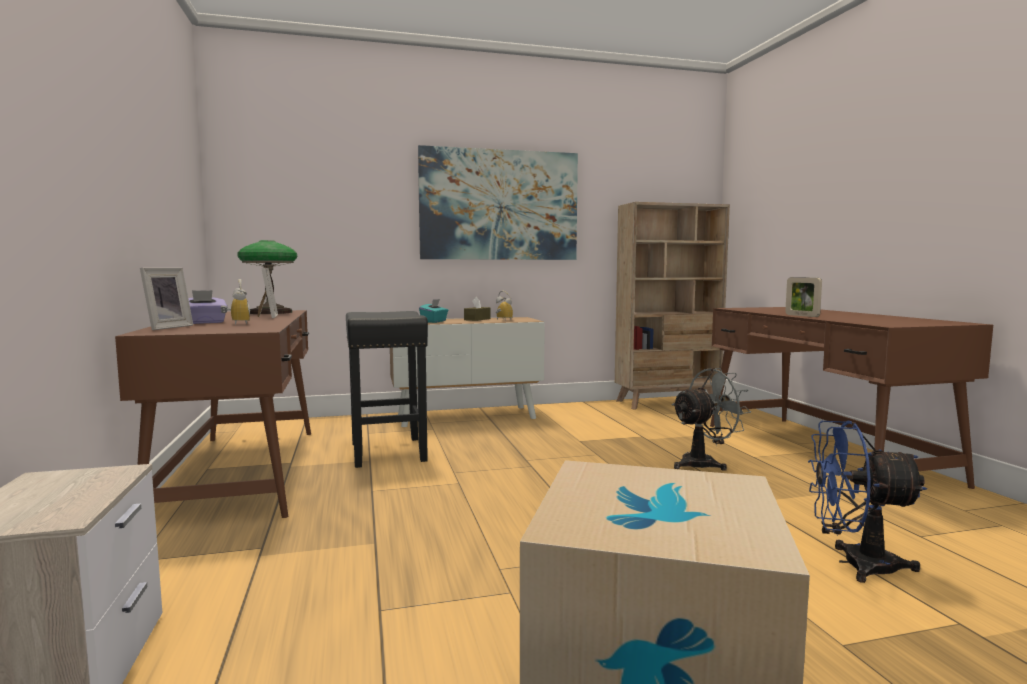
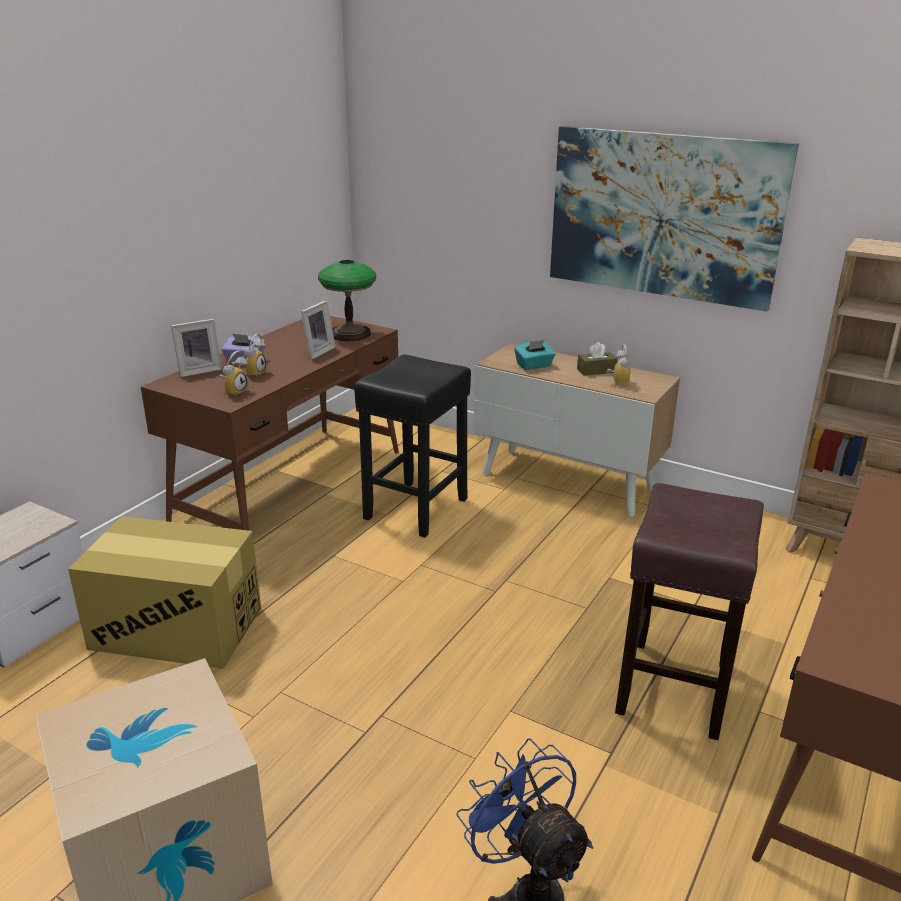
camera: 45 degrees right, 20 degrees up
grey fan [671,368,751,471] -> brown stool [615,483,764,740]
picture frame [785,277,822,317] -> none
none -> cardboard box [68,516,261,669]
none -> alarm clock [220,351,248,396]

